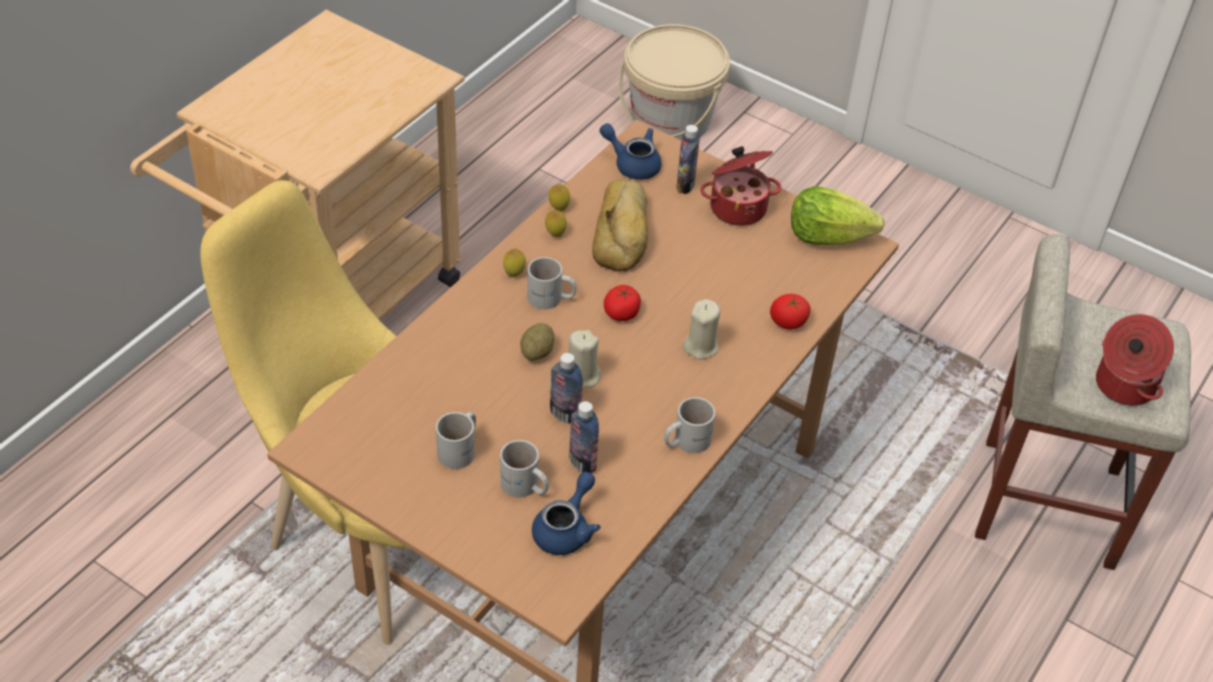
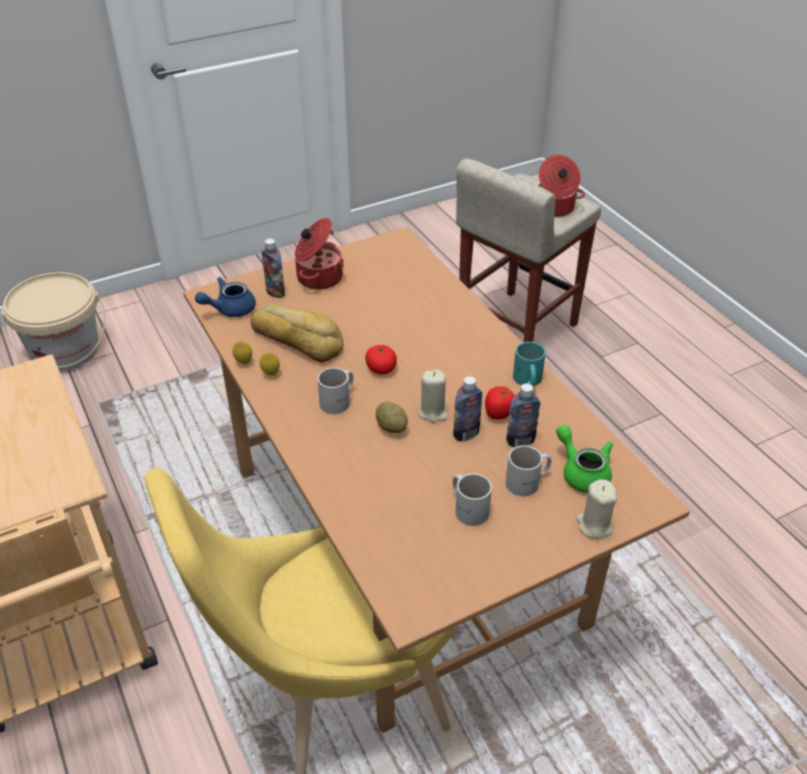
camera: 60 degrees left, 5 degrees down
lemon [503,248,526,277] -> none
blue teapot [532,472,601,555] -> green teapot [556,425,613,493]
white mug [664,397,715,453] -> turquoise mug [513,342,546,388]
beige candle [683,299,721,360] -> beige candle moved to [576,480,617,540]
tomato [770,294,811,330] -> tomato moved to [485,386,515,420]
lettuce [791,186,884,246] -> none

